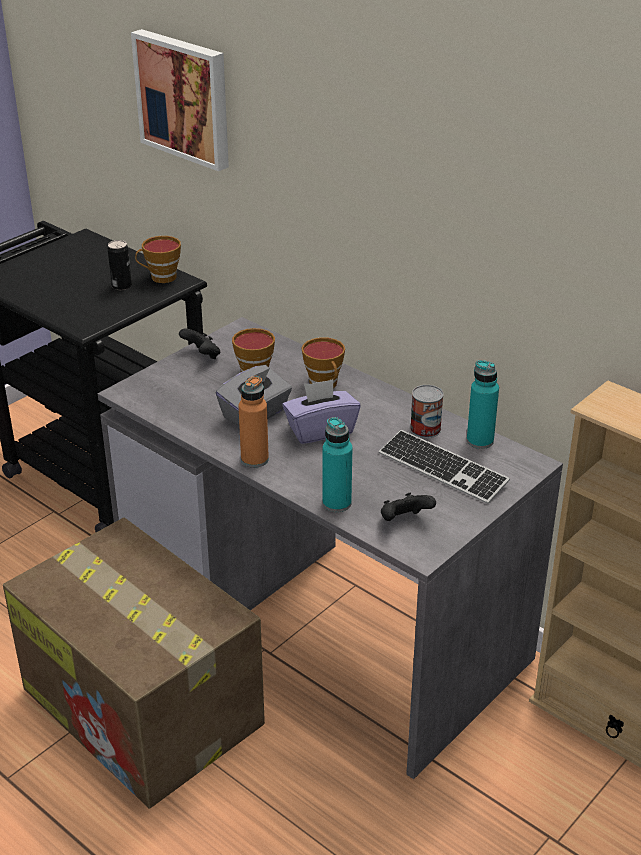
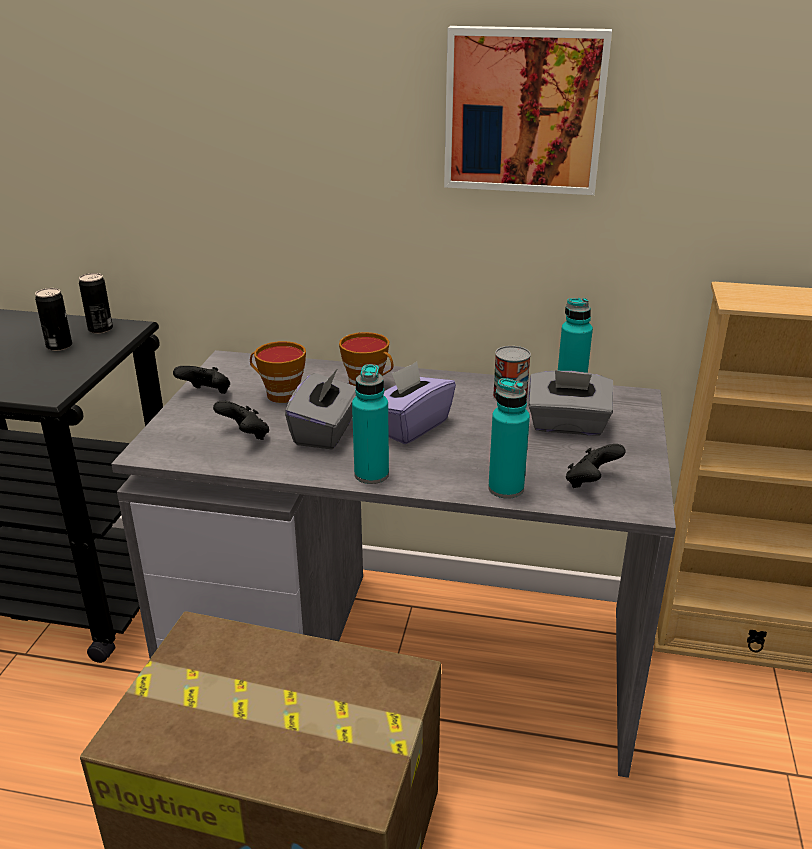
camera: 30 degrees left, 5 degrees down
picture [131,29,229,171] -> picture moved to [444,26,612,195]
cup [135,236,181,283] -> can [79,273,113,334]
orange bottle [239,376,269,468] -> turquoise bottle [352,364,389,484]
keyboard [379,430,510,504] -> grey tissue box [529,370,613,436]
none -> black game controller [213,401,269,440]

